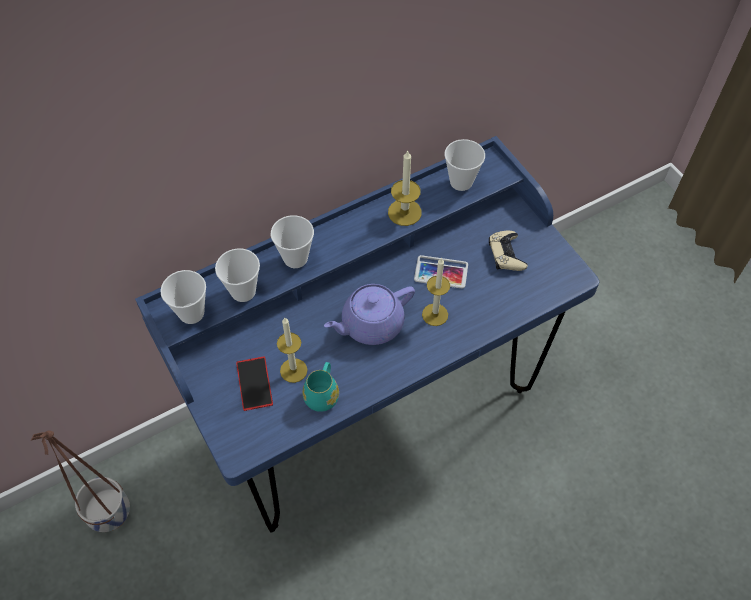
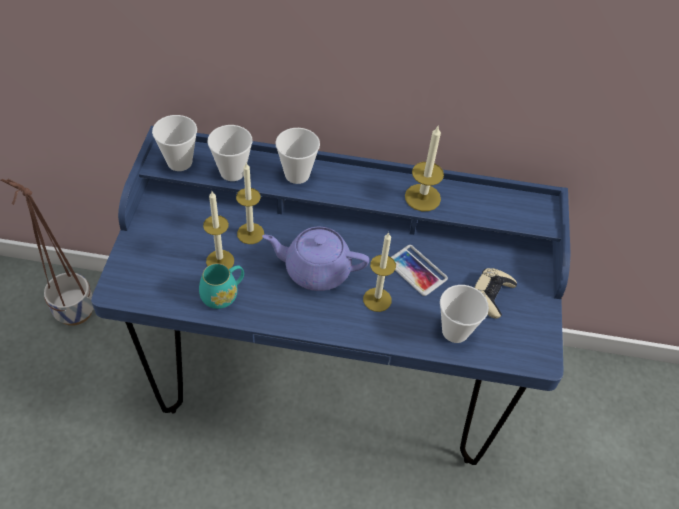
camera: 35 degrees right, 5 degrees down
phone [236,356,273,411] -> none
cup [444,139,485,191] -> cup moved to [440,285,489,343]
none -> candle [236,163,264,244]

